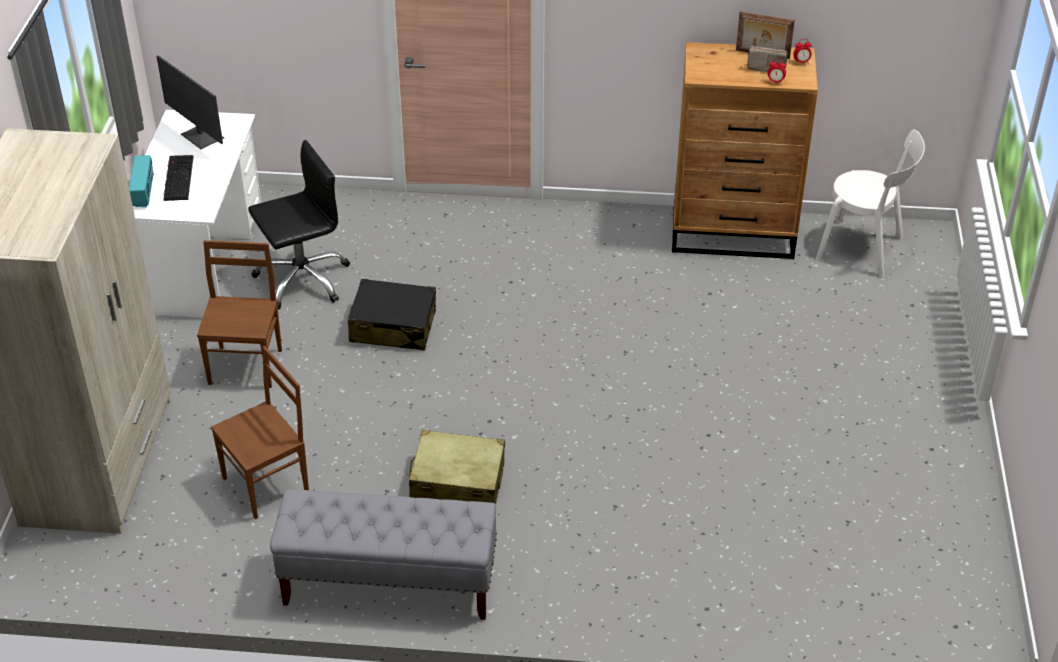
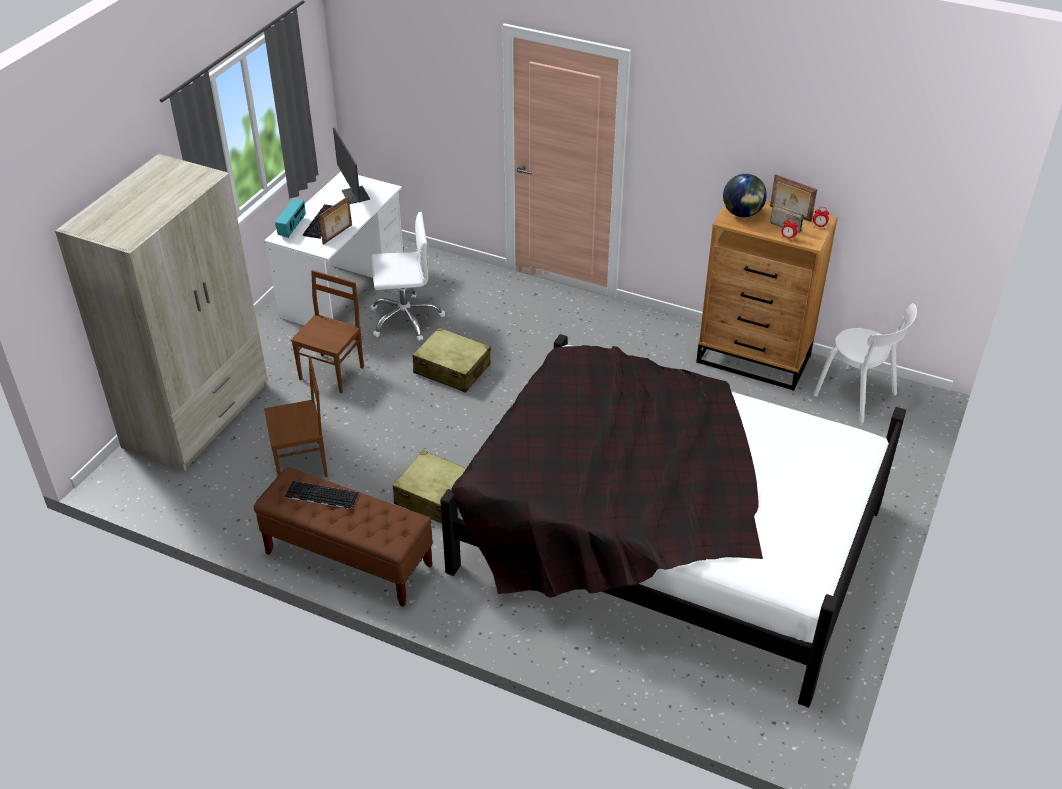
camera: 20 degrees right, 0 degrees up
black office chair [248,140,350,310] -> white office chair [370,212,445,341]
grey bench [270,489,497,620] -> brown bench [254,467,433,607]
black suitcase [348,279,436,351] -> beige suitcase [413,327,491,393]
none -> keyboard [285,481,359,509]
none -> picture frame [319,196,352,245]
none -> black bed [440,334,906,708]
none -> globe [723,174,767,217]

